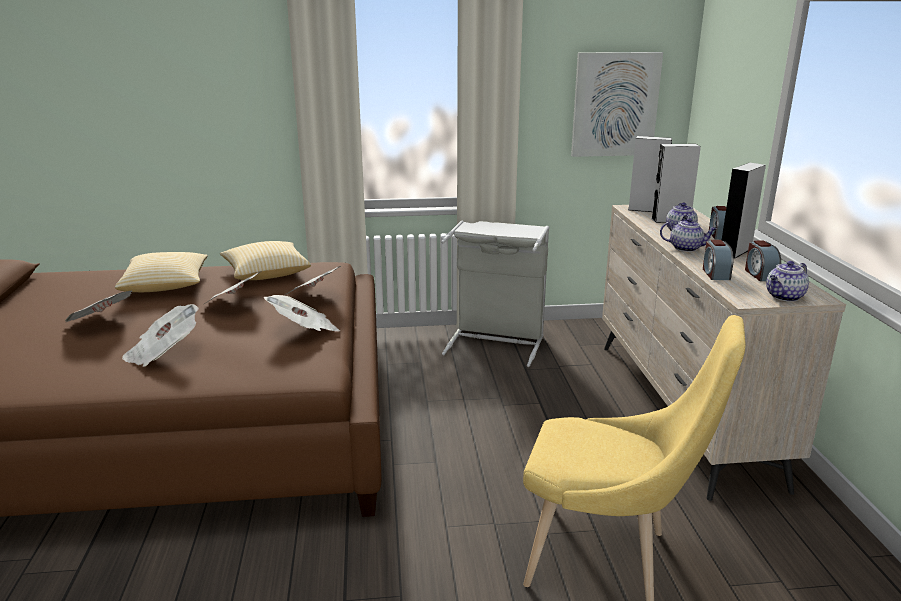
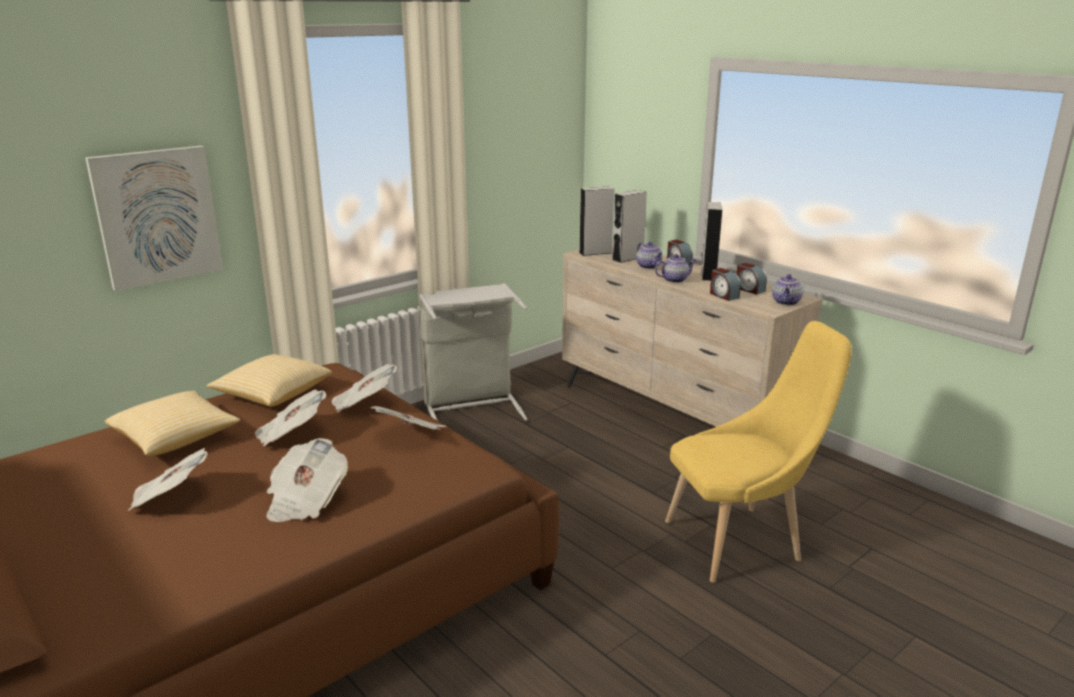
camera: 35 degrees left, 0 degrees up
picture [571,52,663,157] -> picture moved to [85,146,223,291]

